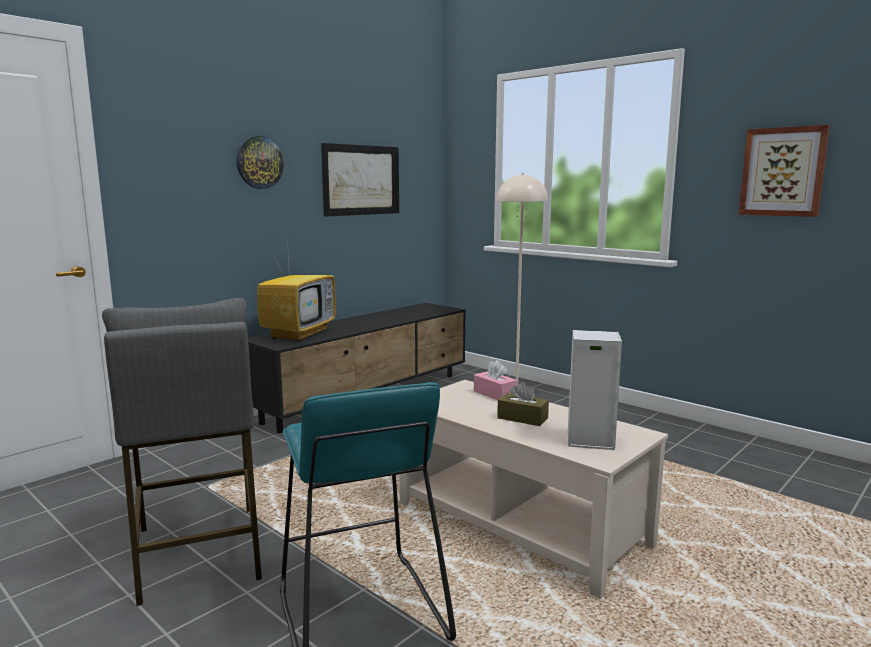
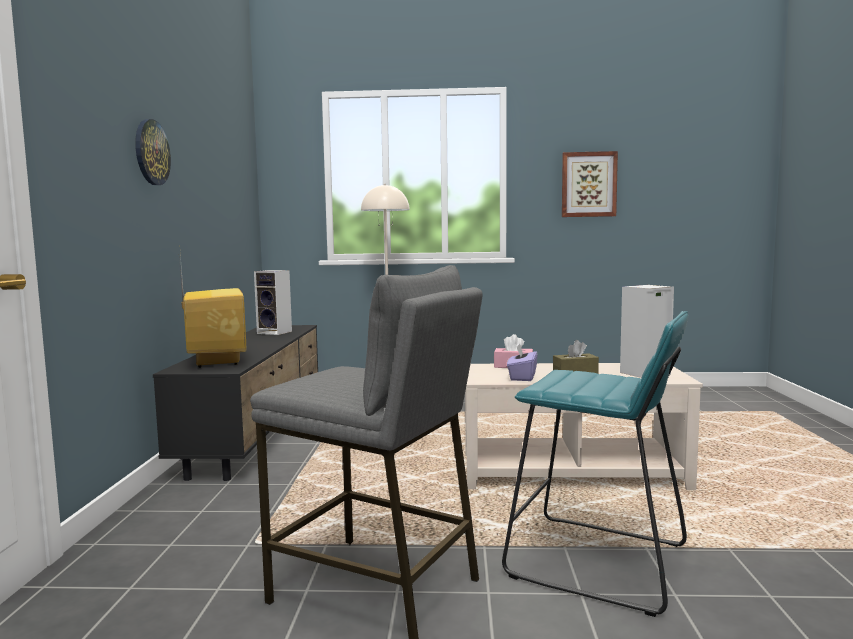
camera: 40 degrees left, 5 degrees down
picture [321,143,399,216] -> none
none -> speaker [254,270,292,335]
none -> purple tissue box [507,344,538,381]

